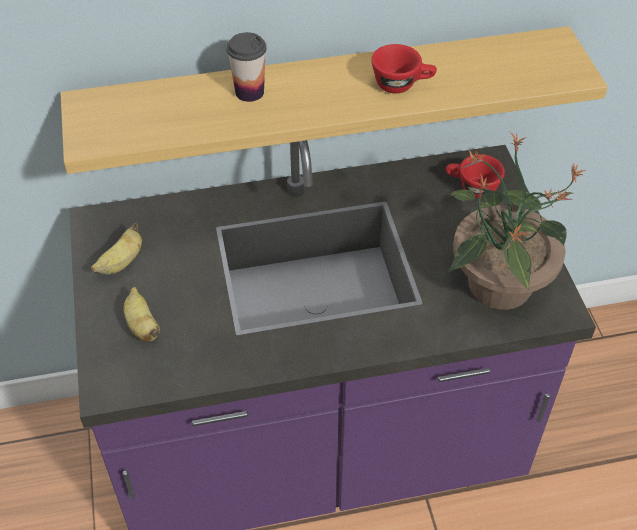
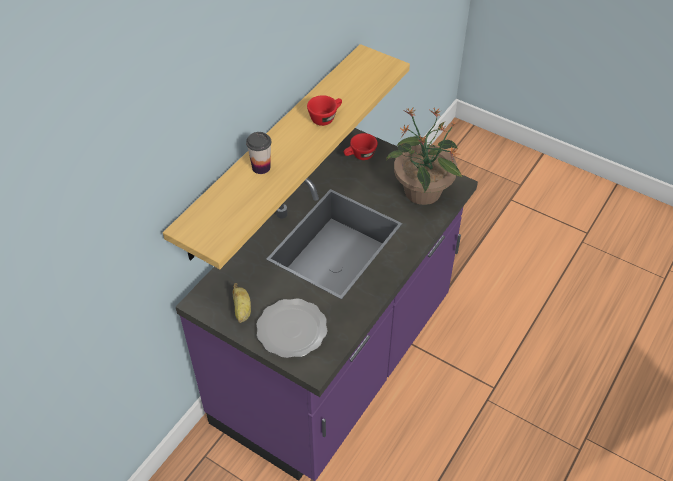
camera: 45 degrees left, 0 degrees up
banana [124,287,160,341] -> plate [256,298,328,358]

